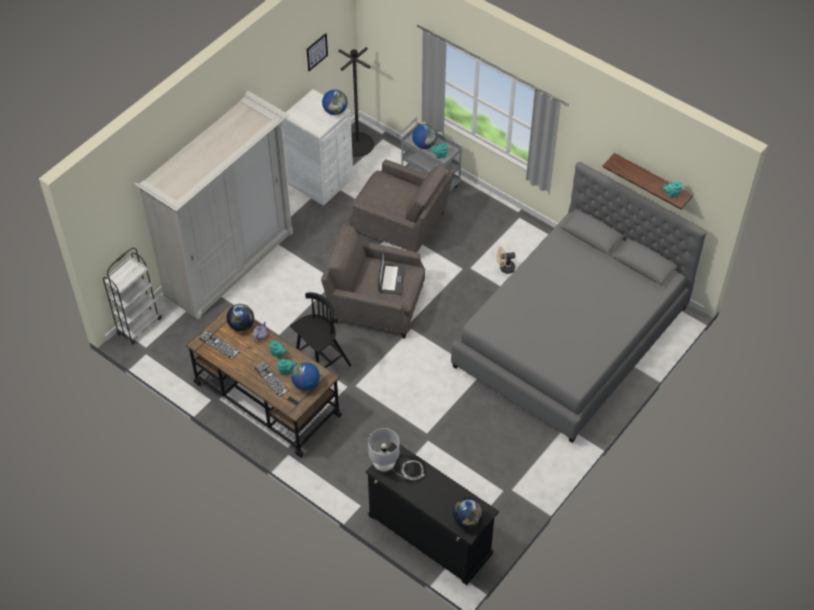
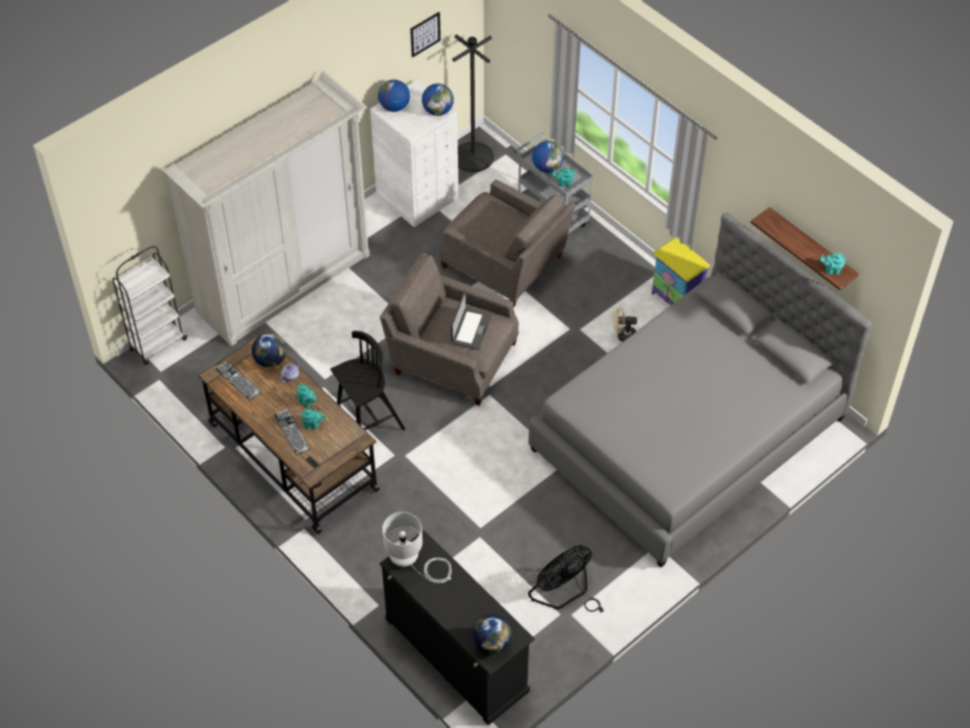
camera: 10 degrees right, 0 degrees up
globe [291,362,320,391] -> globe moved to [378,79,410,112]
none -> black fan [528,545,604,612]
none -> nightstand [652,237,710,305]

